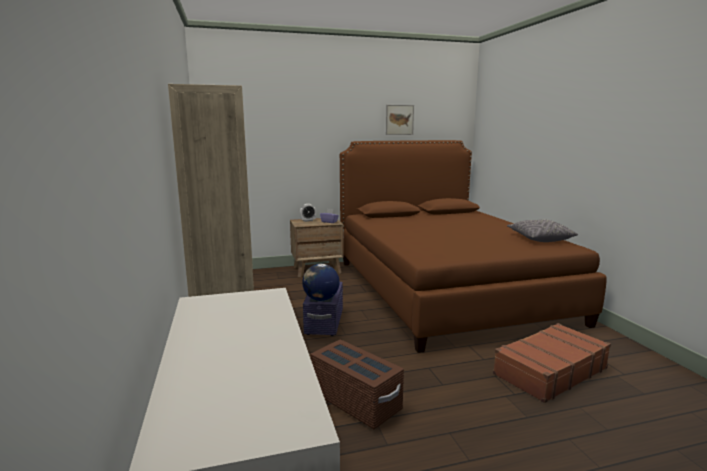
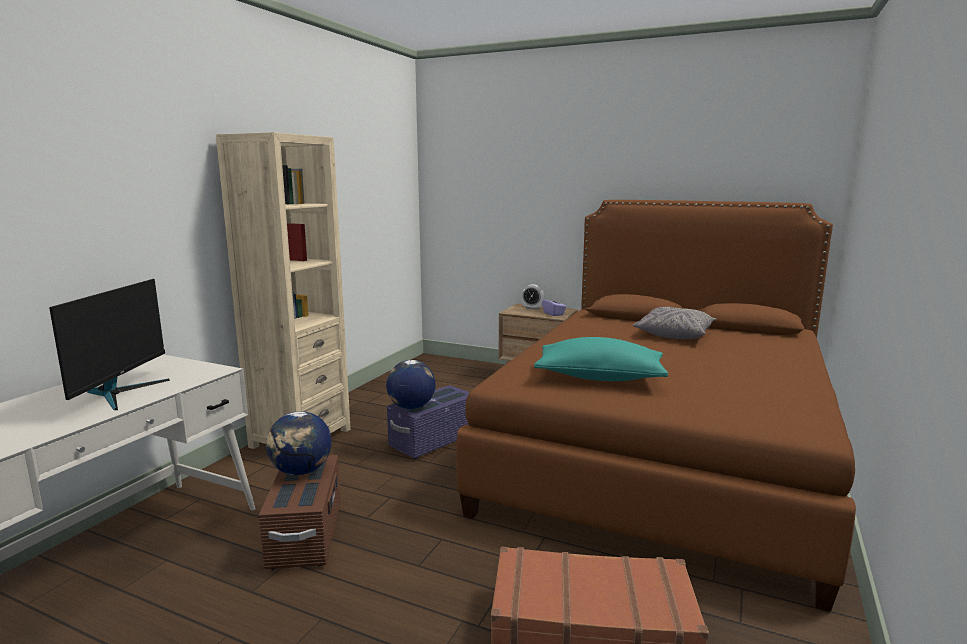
camera: 40 degrees right, 0 degrees up
picture [386,105,414,135] -> none
grey pillow [507,219,578,242] -> grey pillow moved to [633,307,716,339]
none -> monitor [49,279,170,410]
none -> globe [266,411,332,475]
none -> turquoise pillow [534,337,668,381]

